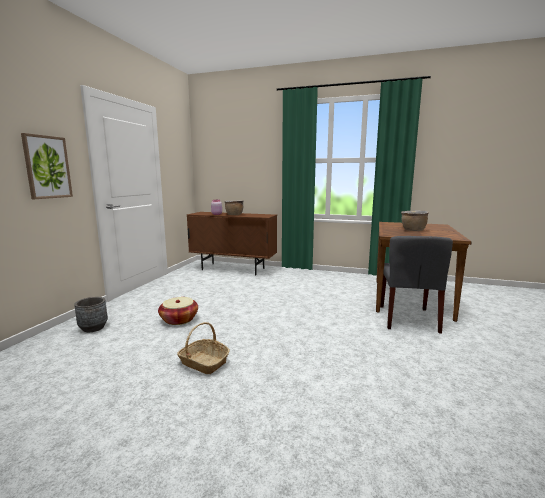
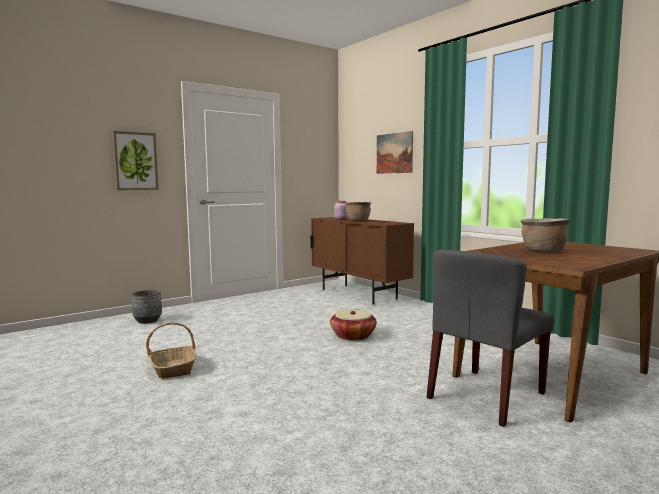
camera: 35 degrees right, 5 degrees down
basket [158,297,198,325] -> basket moved to [330,309,377,341]
none -> picture [377,131,413,174]

